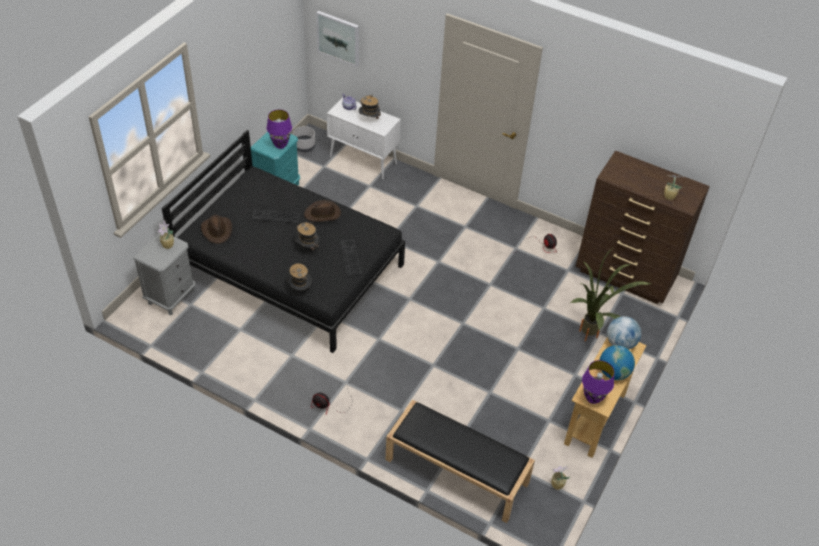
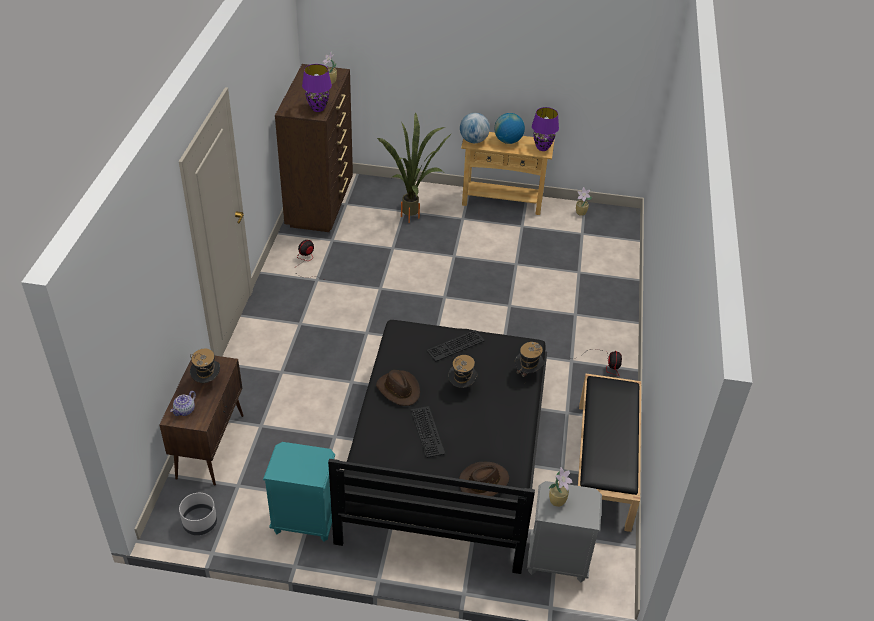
camera: 110 degrees left, 5 degrees down
purple table lamp [267,109,292,149] -> purple table lamp moved to [302,64,332,112]
picture [316,11,359,67] -> none
white cabinet [327,98,401,179] -> brown cabinet [159,356,244,486]
black bench [385,400,535,523] -> black bench moved to [578,374,641,532]

